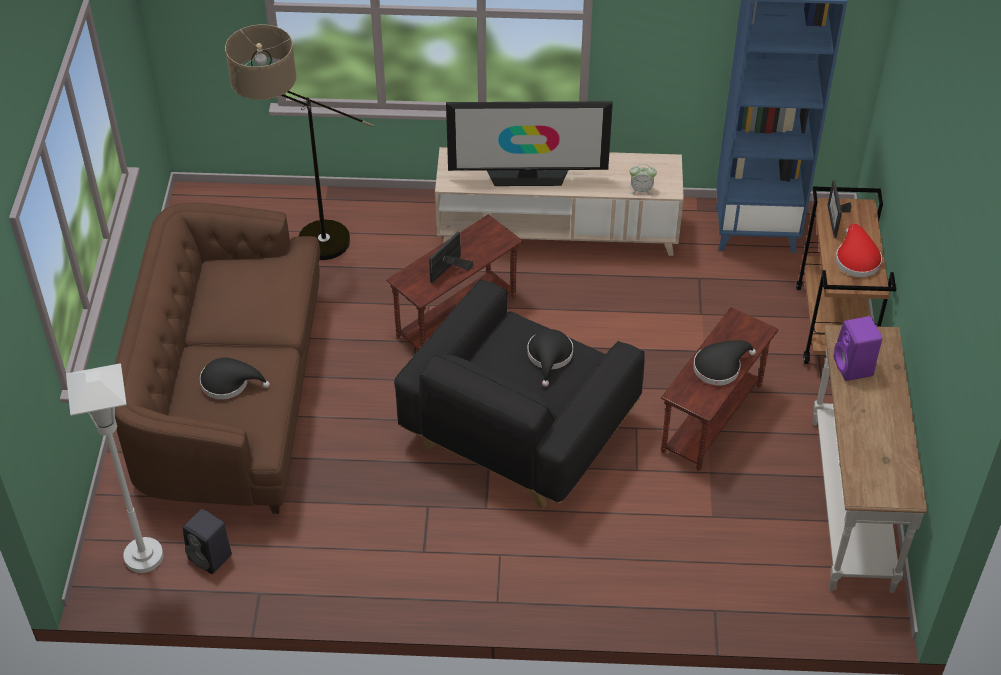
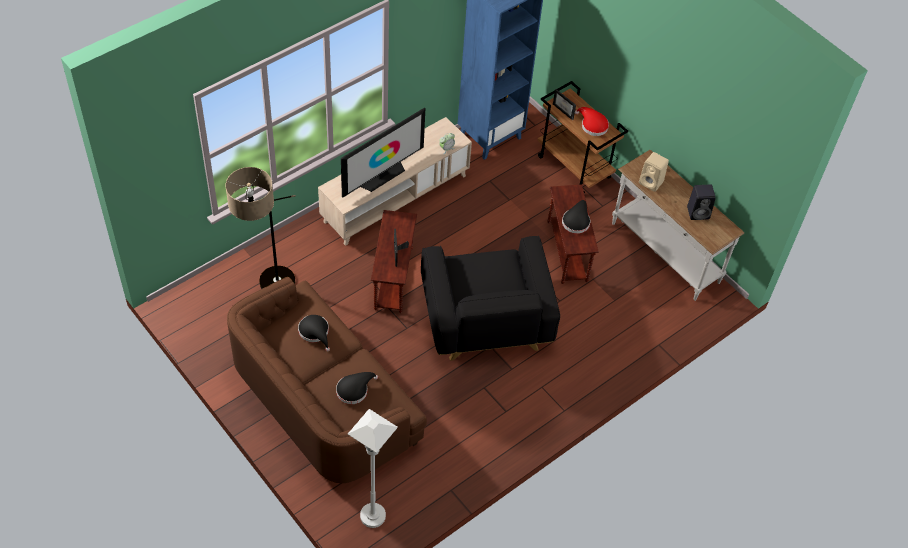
camera: 45 degrees left, 5 degrees up
black speaker [183,509,232,574] -> black speaker moved to [687,185,716,220]
black hat [527,329,573,387] -> black hat moved to [298,315,330,351]
purple speaker [834,316,882,381] -> beige speaker [639,152,669,192]

